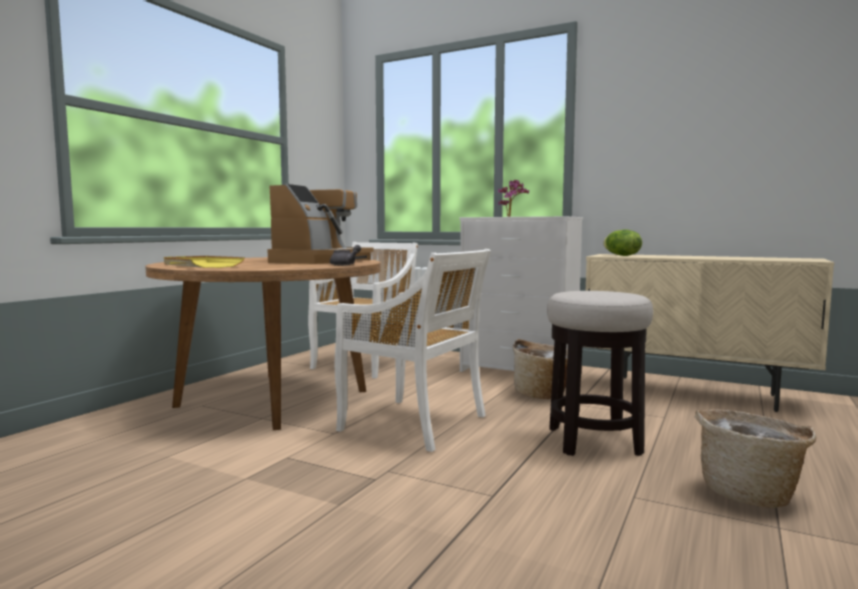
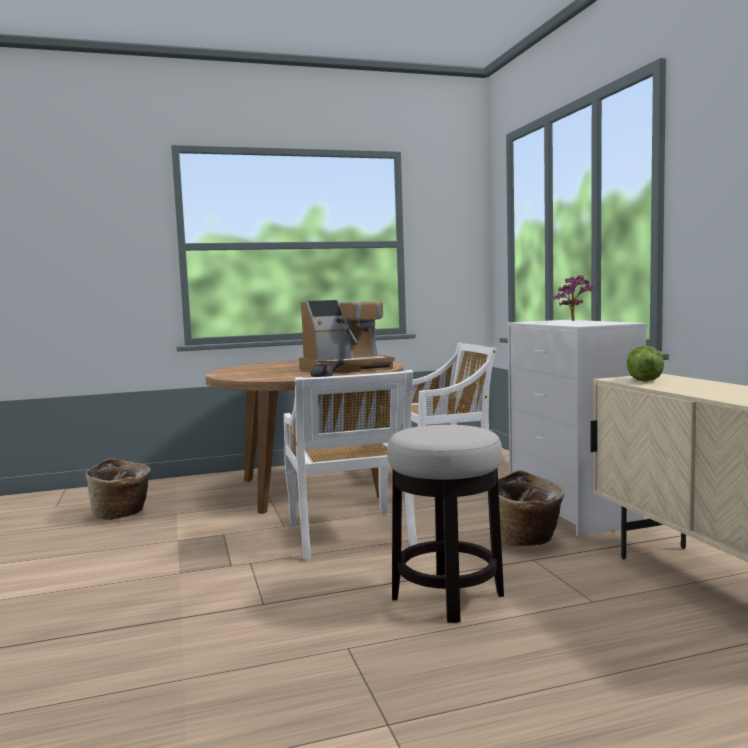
camera: 45 degrees right, 0 degrees up
yellow tray [164,256,245,268] -> none
basket [695,409,816,508] -> basket moved to [85,458,151,520]

